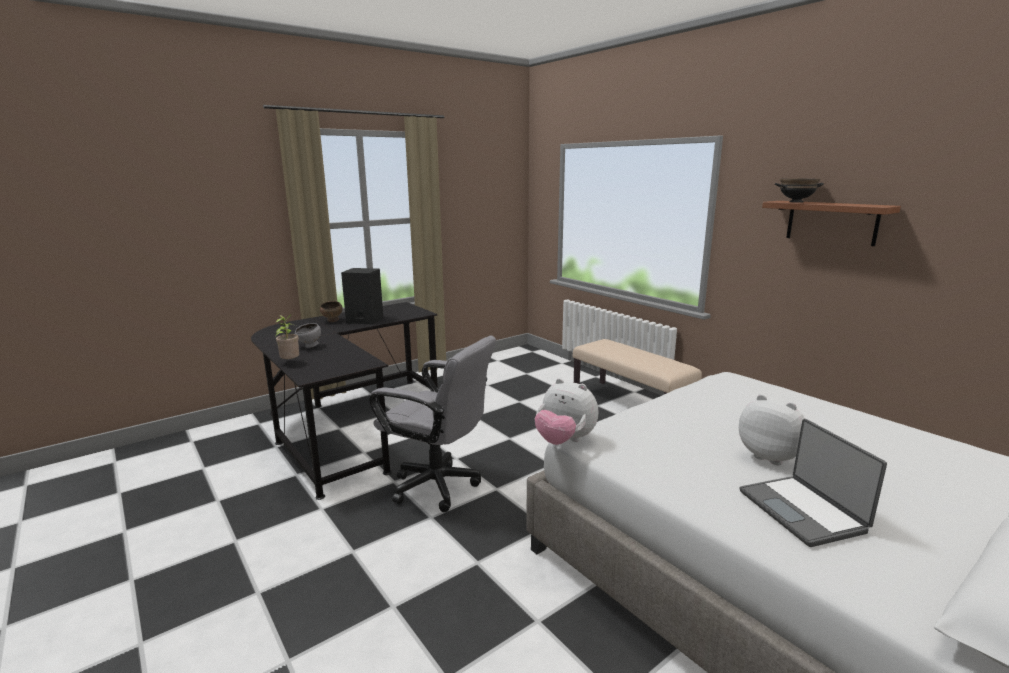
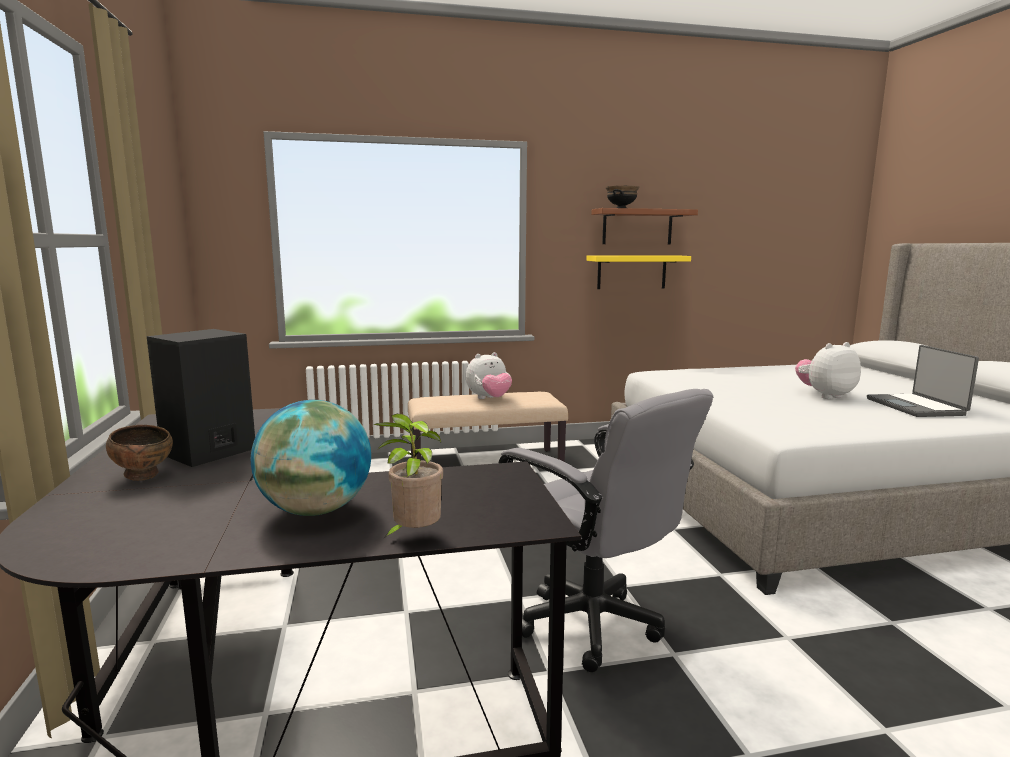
camera: 65 degrees left, 5 degrees down
grey bowl [295,323,321,348] -> globe [251,400,371,516]
grey office chair [370,336,496,512] -> grey office chair turned 90 degrees clockwise [499,389,713,672]
plush toy [535,378,598,445] -> plush toy moved to [466,352,512,399]
laptop [740,419,887,547] -> laptop turned 75 degrees clockwise [867,345,979,417]
none -> yellow shelf [586,255,691,289]

